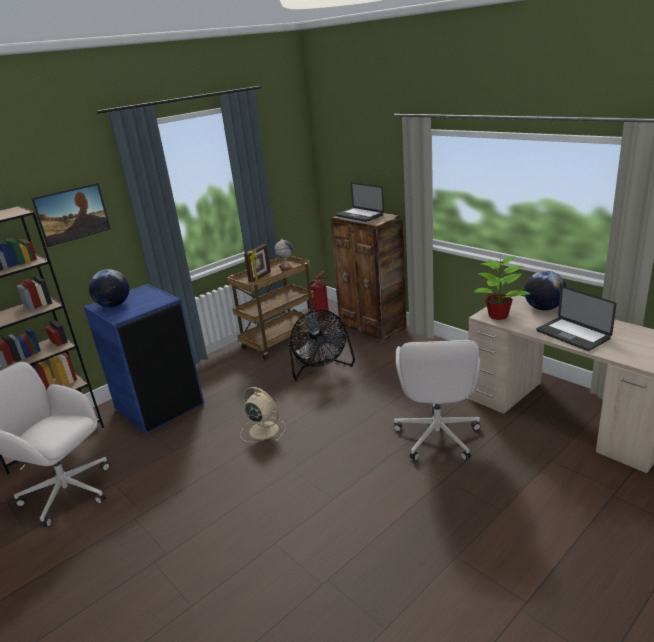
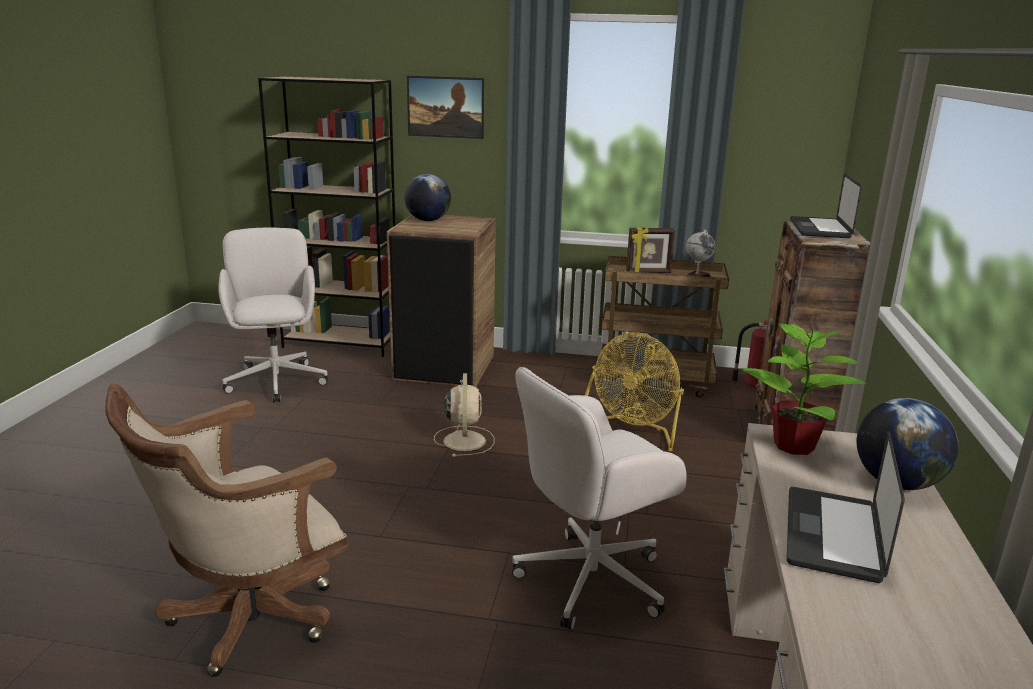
camera: 50 degrees right, 5 degrees down
blue cabinet [84,284,204,434] -> brown cabinet [387,215,496,387]
black fan [288,310,355,381] -> yellow fan [585,332,684,451]
none -> office chair [105,383,348,677]

